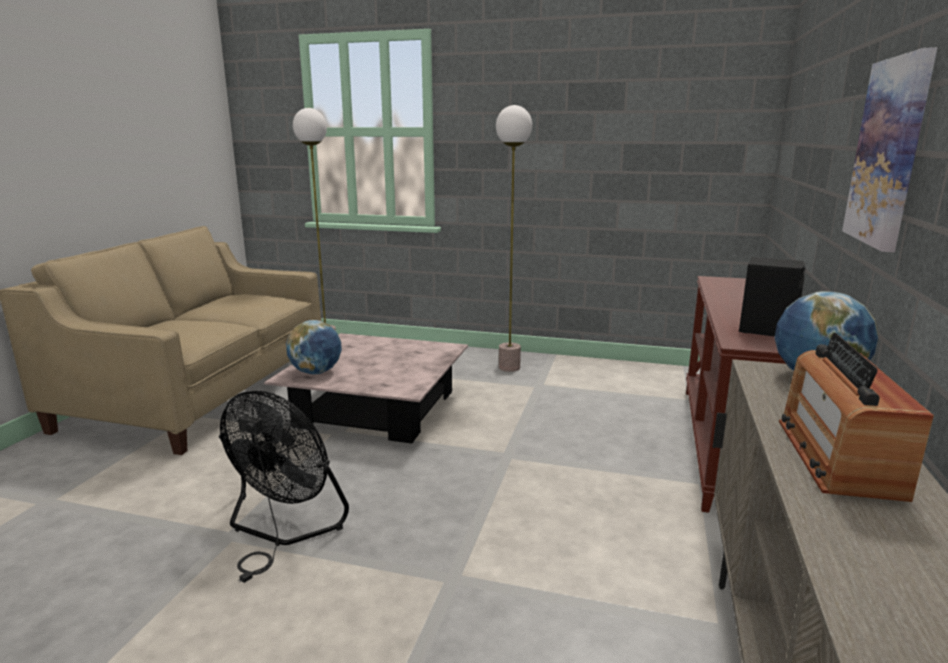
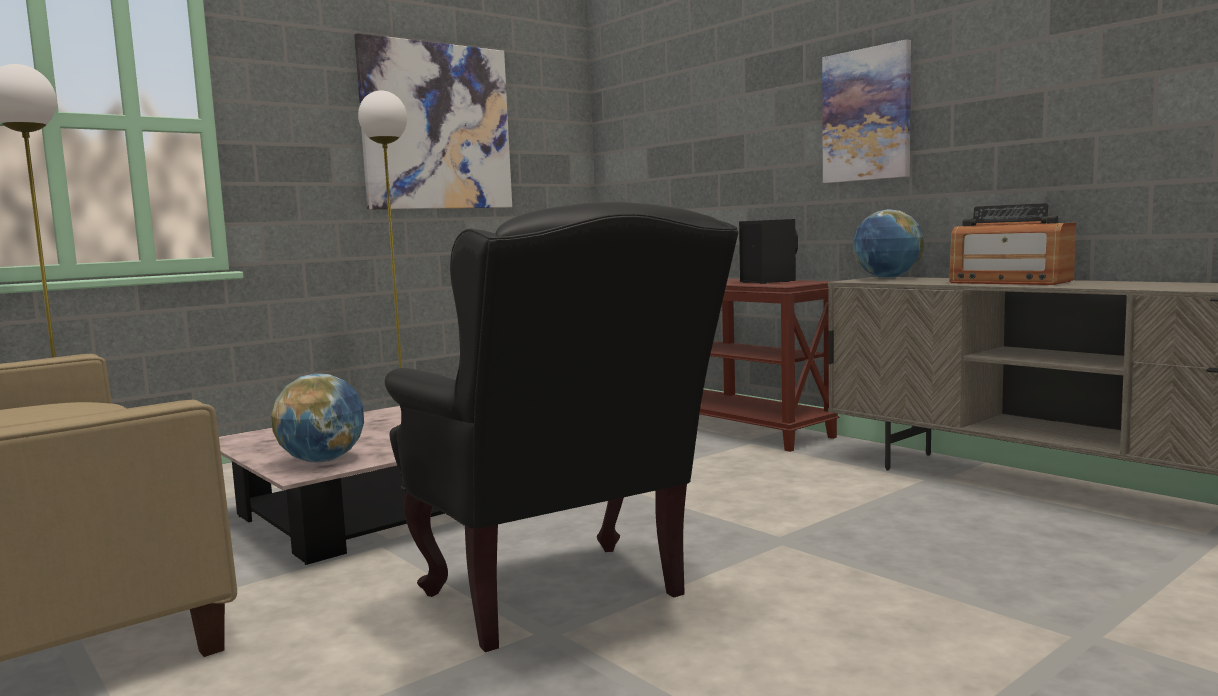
camera: 55 degrees left, 10 degrees down
black fan [219,391,349,583] -> black armchair [385,202,738,652]
none -> picture [354,33,512,210]

